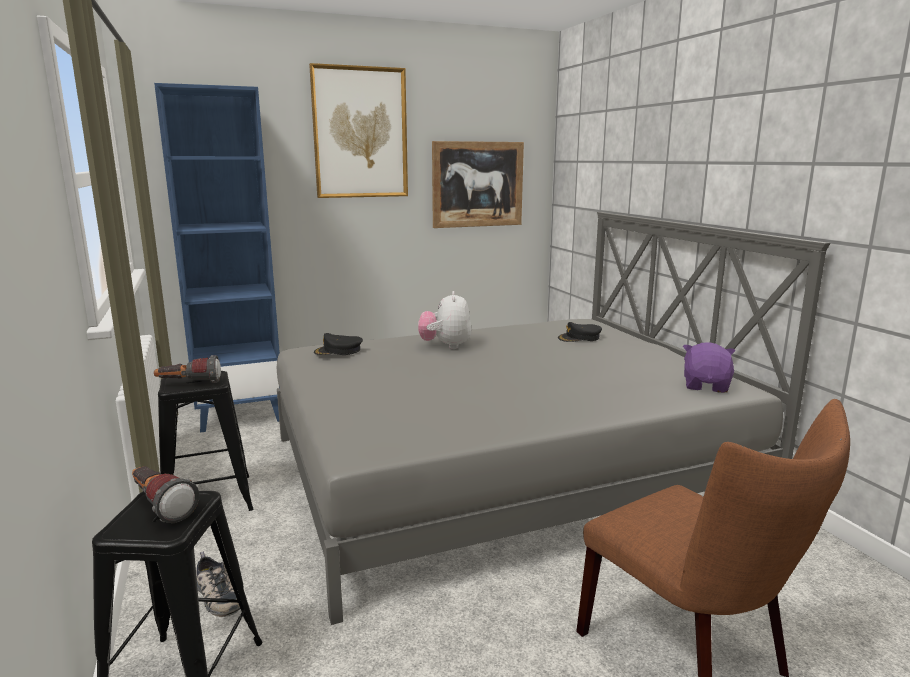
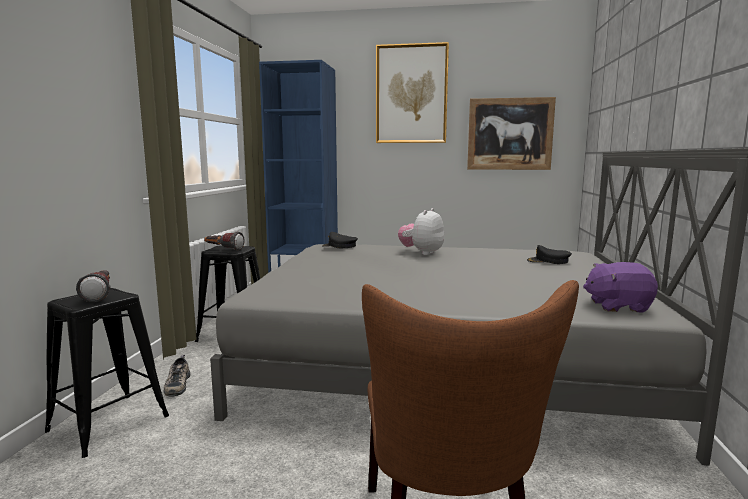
camera: 30 degrees right, 5 degrees down
purple plush toy [683,342,735,393] -> purple plush toy turned 135 degrees counterclockwise [583,262,658,313]

